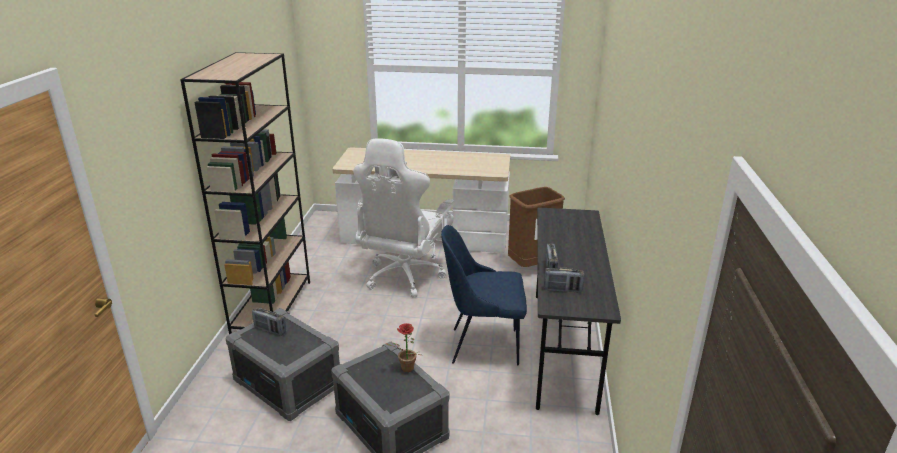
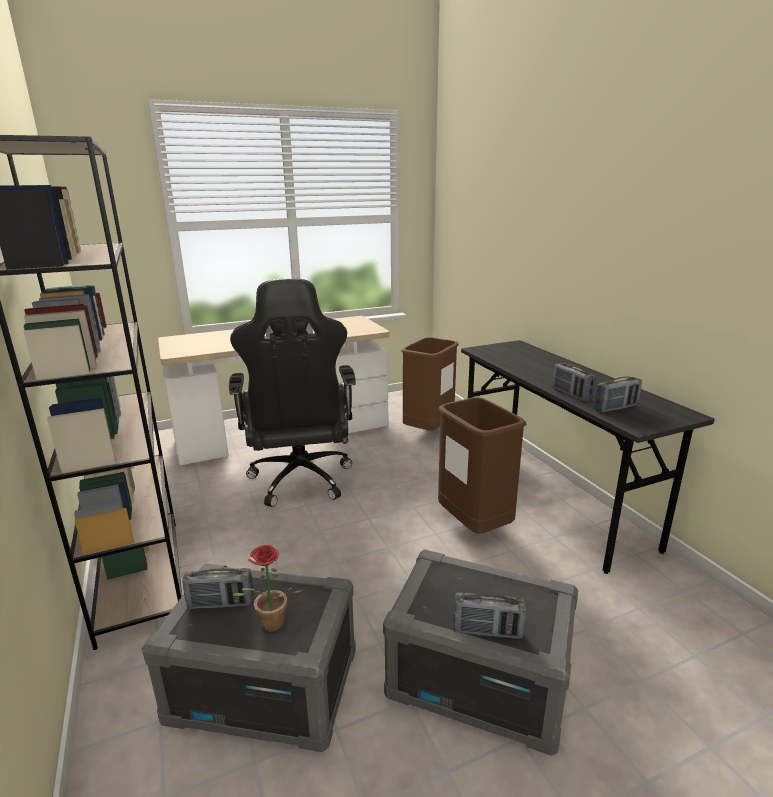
camera: 30 degrees left, 5 degrees down
white office chair [353,138,455,298] -> black office chair [229,278,356,507]
potted plant [386,323,421,372] -> potted plant moved to [233,545,302,632]
blue chair [441,225,527,365] -> brown trash can [438,397,526,534]
none -> radio [453,593,527,639]

